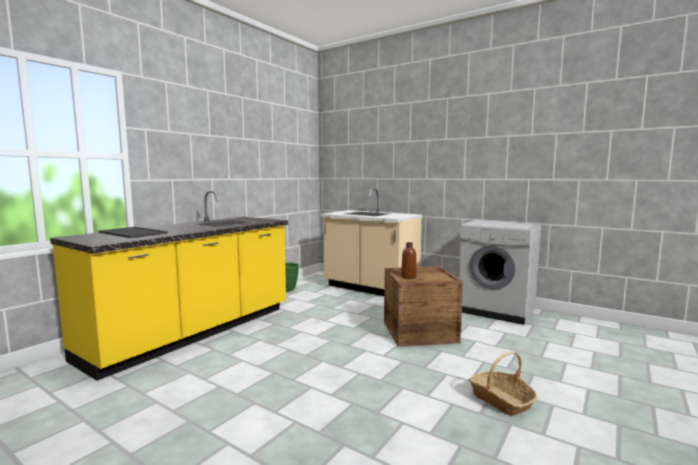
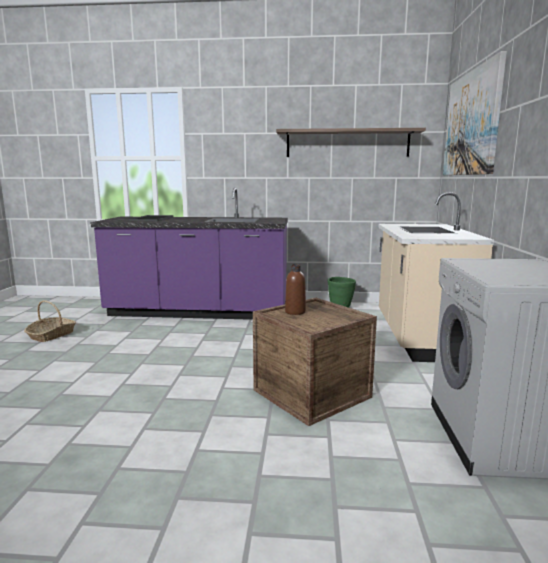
camera: 60 degrees right, 5 degrees up
yellow counter [50,190,288,381] -> purple counter [90,188,288,320]
basket [469,351,537,416] -> basket moved to [24,300,76,342]
none -> shelf [276,128,426,157]
none -> picture [443,51,507,175]

